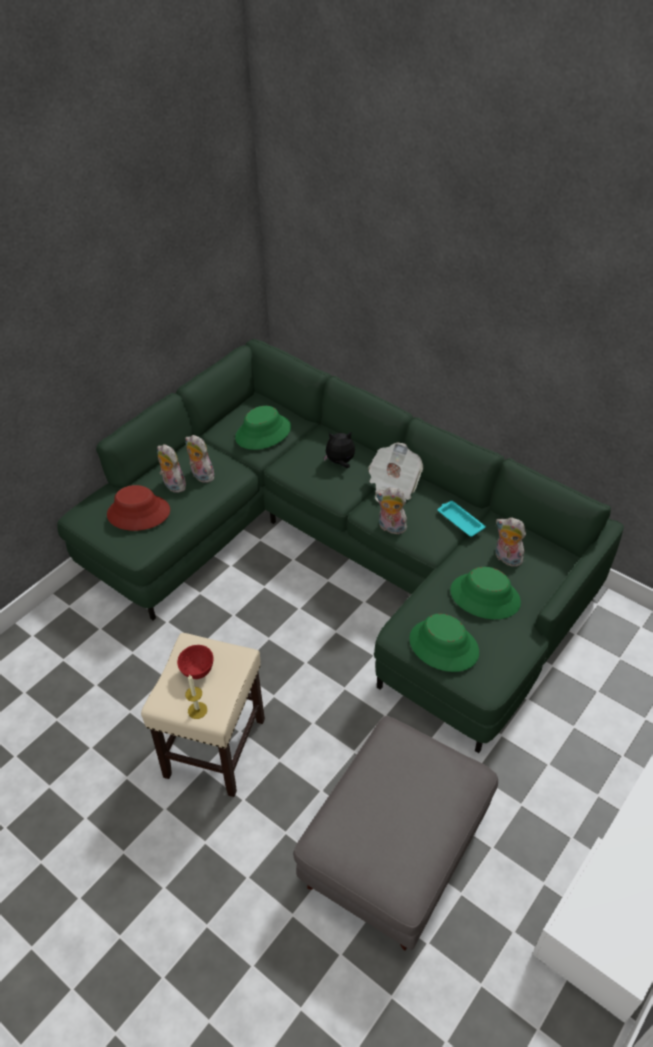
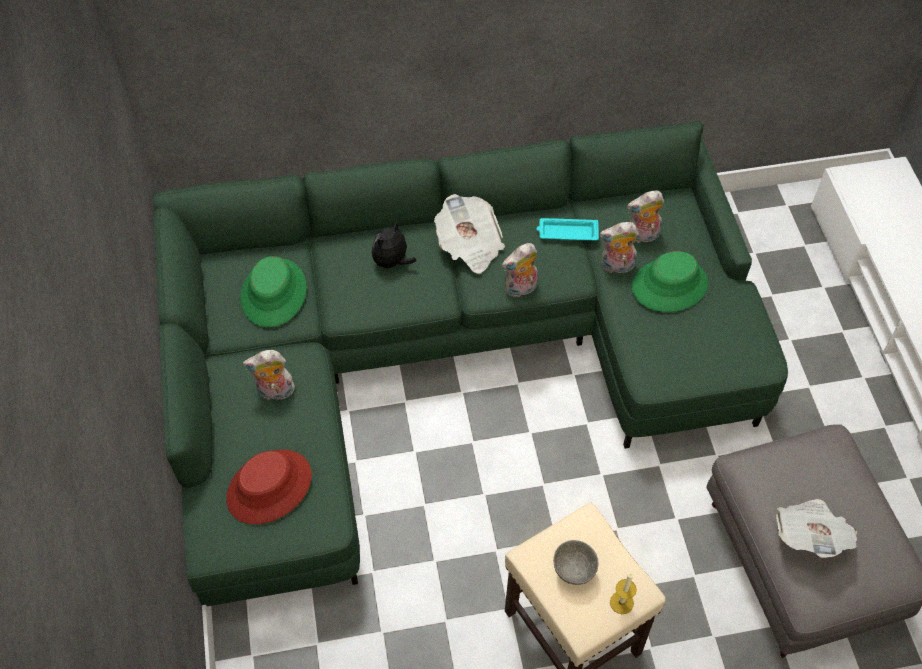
camera: 50 degrees left, 10 degrees up
plush toy [157,444,186,493] -> plush toy moved to [599,222,639,276]
red bowl [177,645,213,679] -> grey bowl [553,540,599,585]
green hat [409,614,479,672] -> none
none -> newspaper [776,499,857,558]

